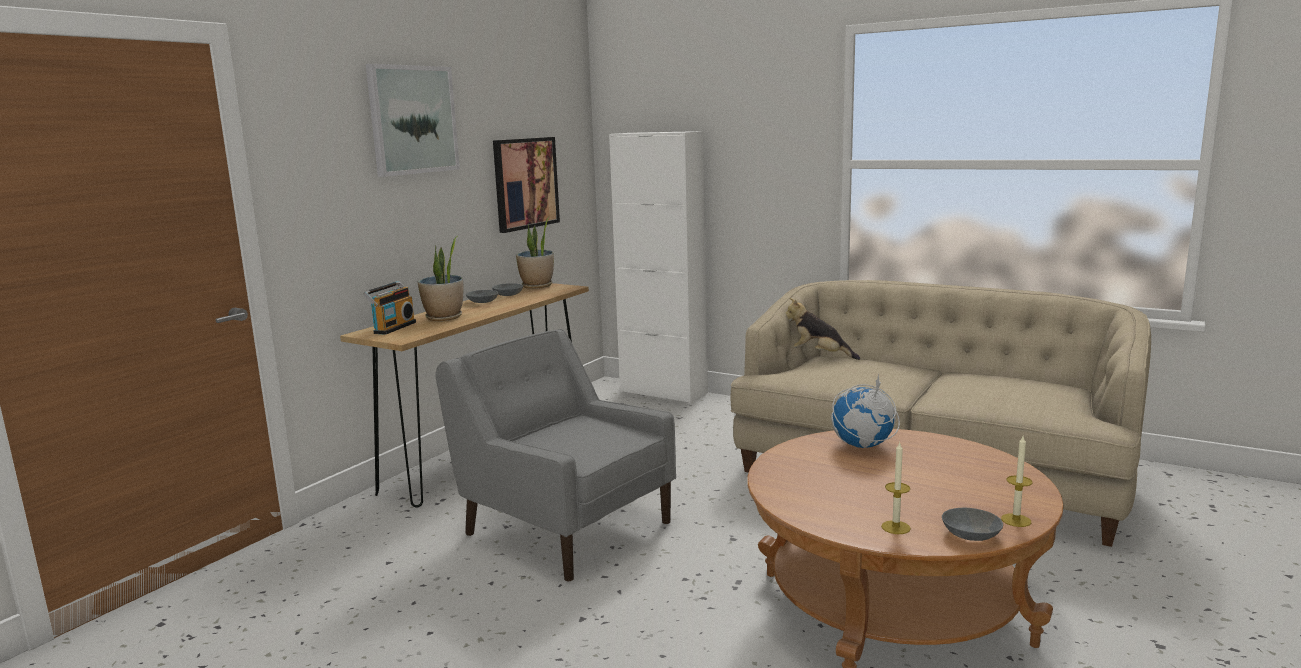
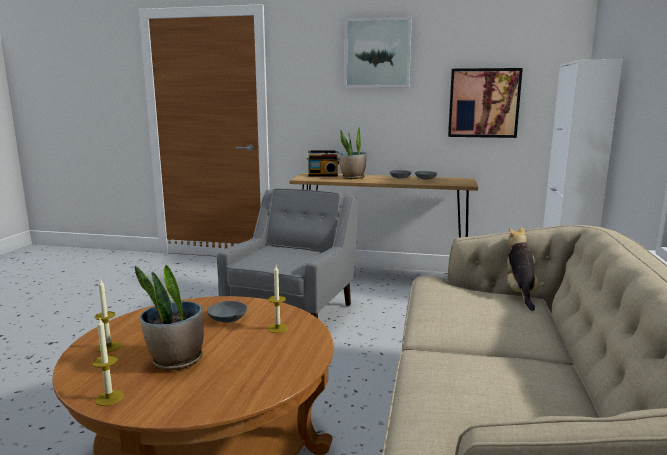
camera: 70 degrees right, 0 degrees up
potted plant [516,216,554,289] -> potted plant moved to [135,265,204,371]
globe [831,373,900,448] -> candle [268,266,288,333]
grey bowl [942,508,1003,541] -> grey bowl moved to [207,301,247,323]

